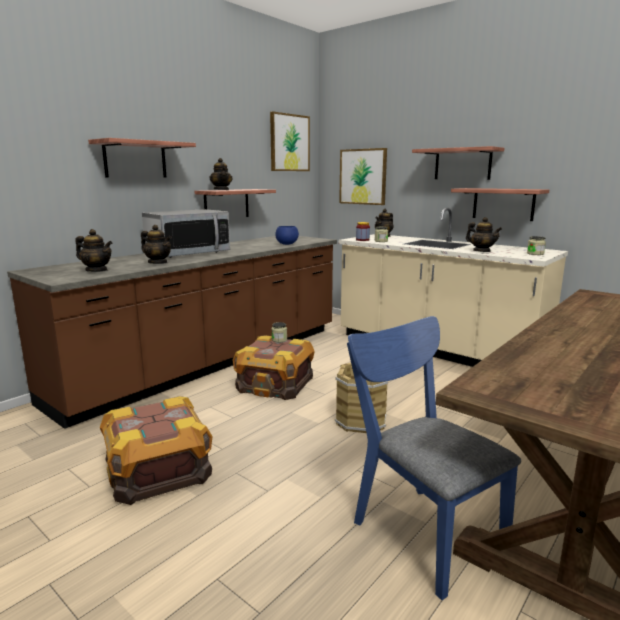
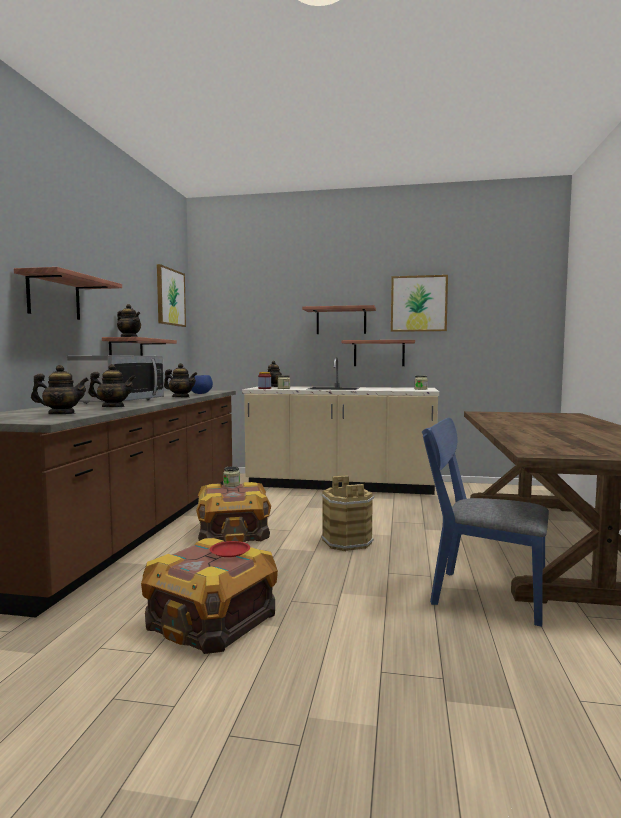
camera: 30 degrees left, 10 degrees down
picture [339,148,387,205] -> picture moved to [391,275,448,332]
teapot [466,217,502,252] -> teapot moved to [164,363,197,397]
none -> red plate [210,541,250,557]

